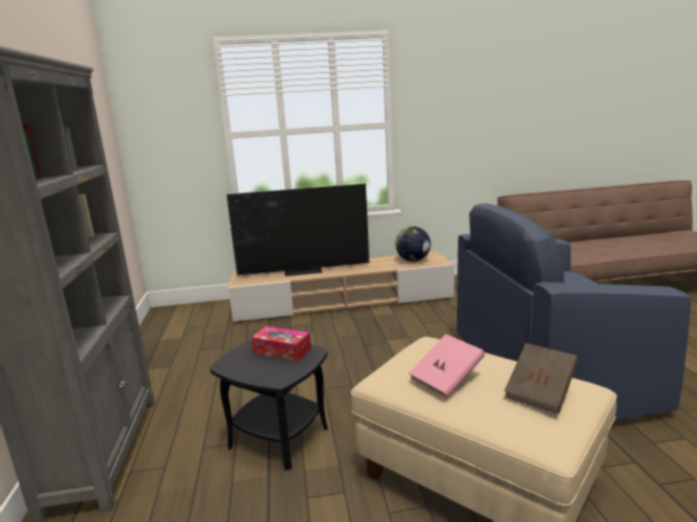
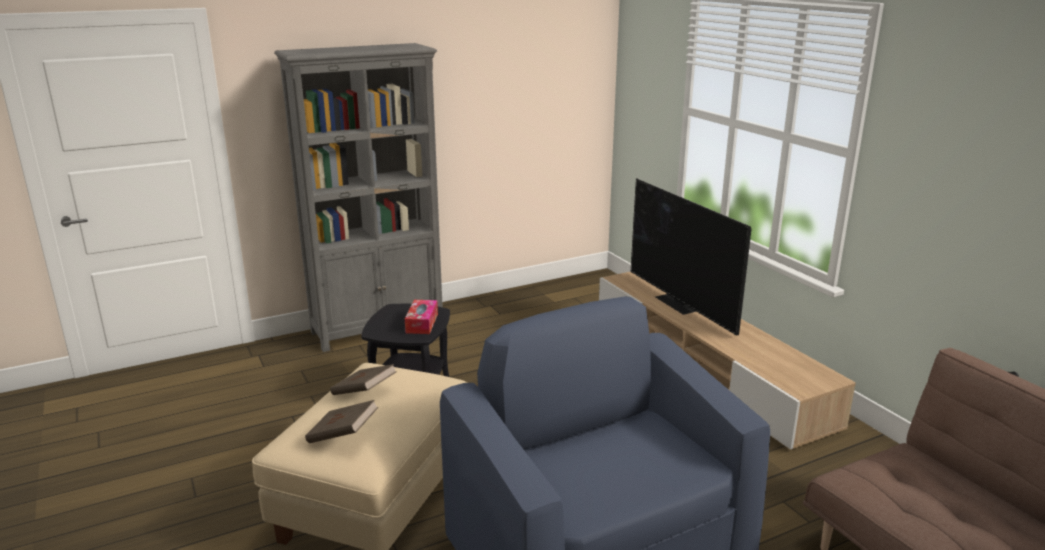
camera: 70 degrees right, 5 degrees up
globe [395,226,431,261] -> none
pink book [409,334,485,399] -> brown book [330,364,397,395]

